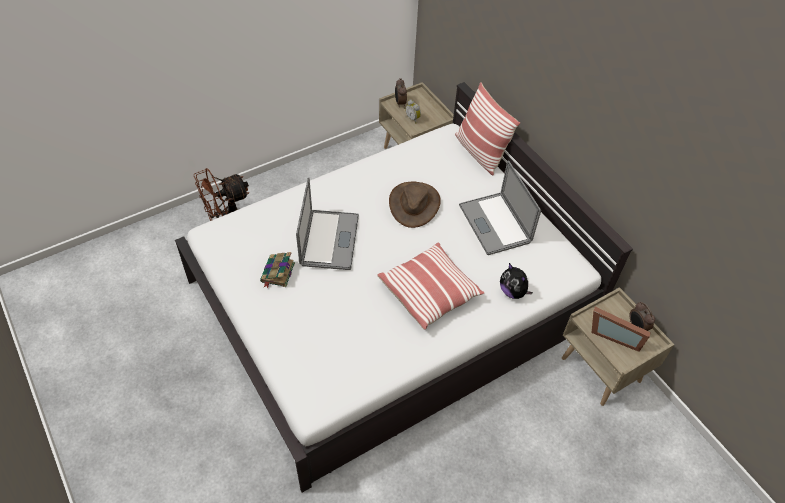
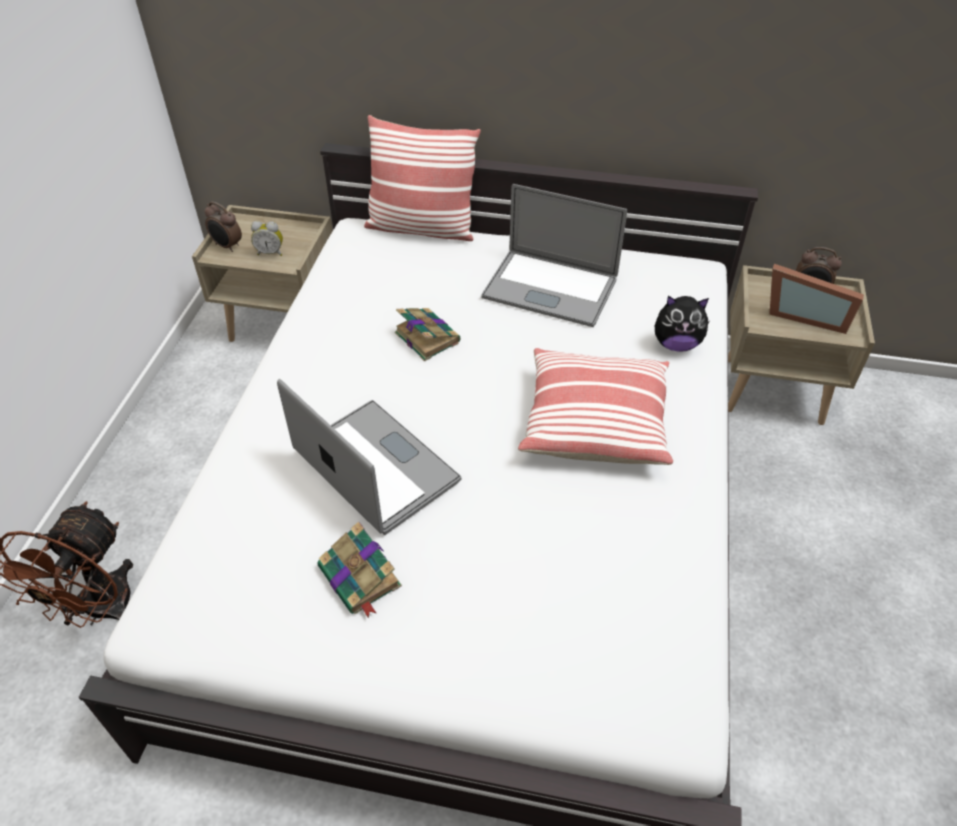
camera: 45 degrees left, 5 degrees down
brown hat [389,182,441,228] -> book [395,308,460,361]
picture frame [592,307,651,352] -> picture frame turned 45 degrees clockwise [769,264,864,334]

